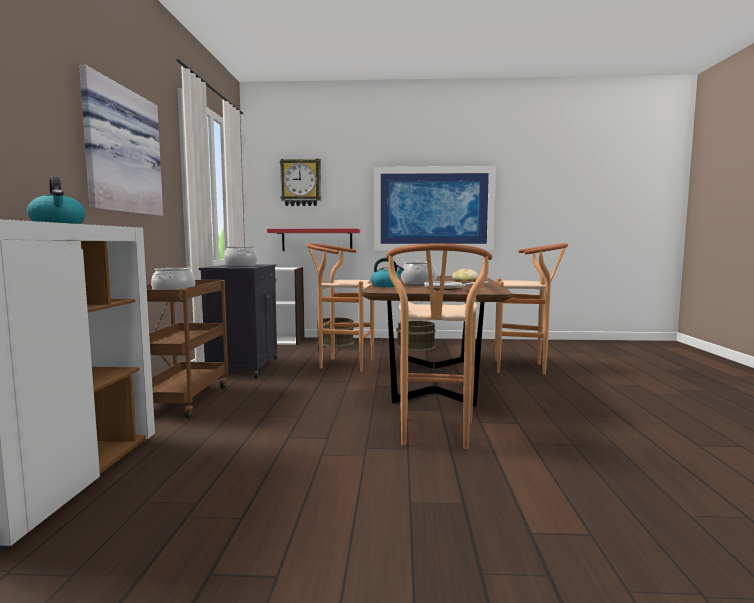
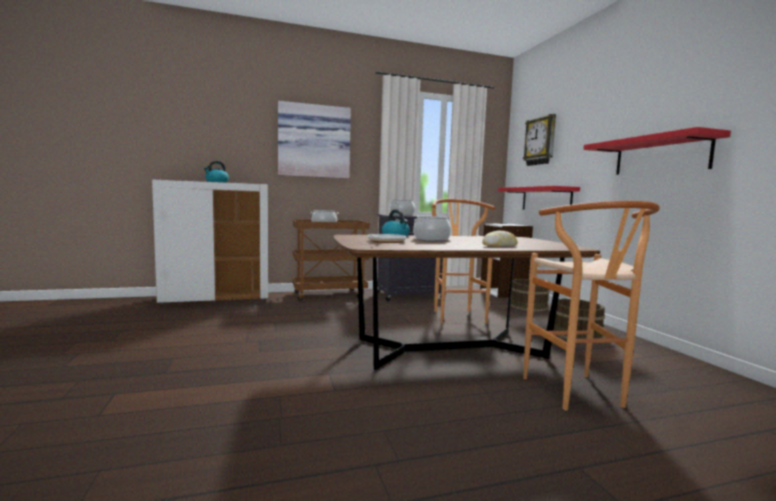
camera: 70 degrees right, 0 degrees up
picture [374,166,496,251] -> red shelf [583,127,731,175]
brown stool [386,244,492,449] -> none

